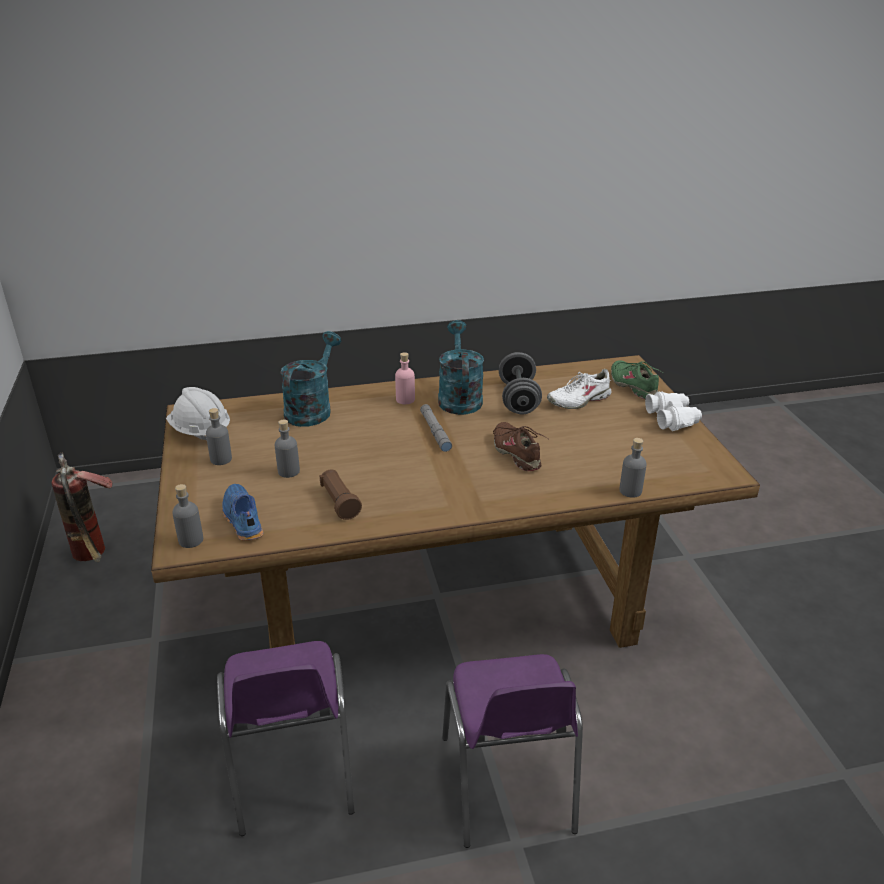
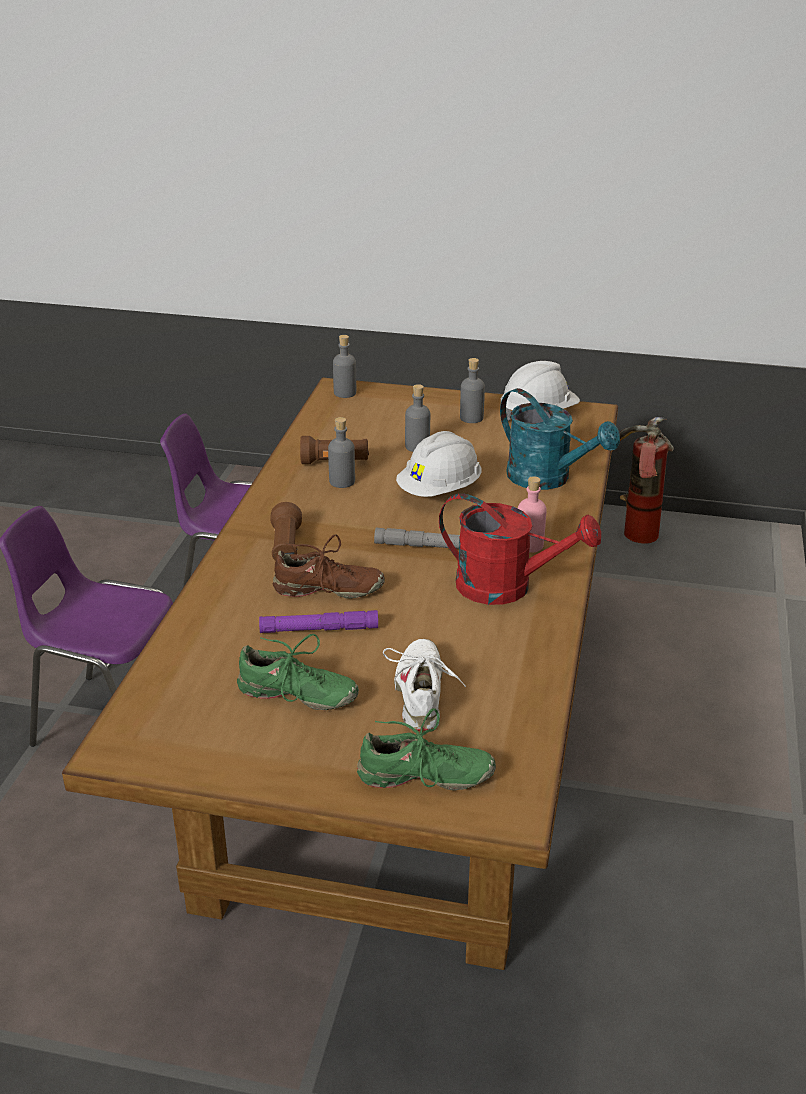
camera: 115 degrees right, 0 degrees up
blue shoe [222,484,263,541] -> none
turquoise watering can [438,320,484,415] -> red watering can [439,494,601,605]
grey dumbbell [499,352,542,415] -> none
grey bottle [619,438,647,498] -> grey bottle moved to [328,417,355,488]
white binoculars [645,392,702,431] -> none
none -> green shoe [237,634,359,710]
none -> purple flashlight [259,610,378,633]
none -> brown flashlight [270,502,302,561]
none -> white hard hat [396,431,482,497]

